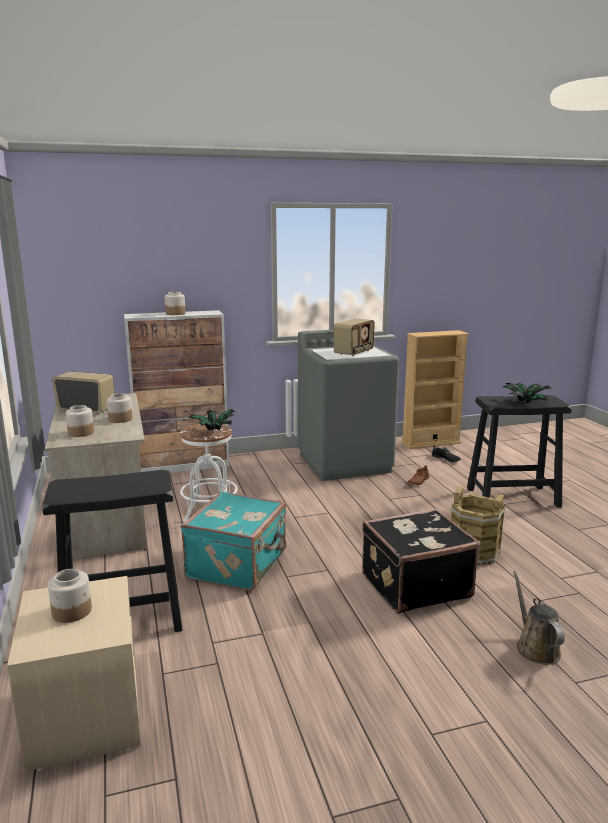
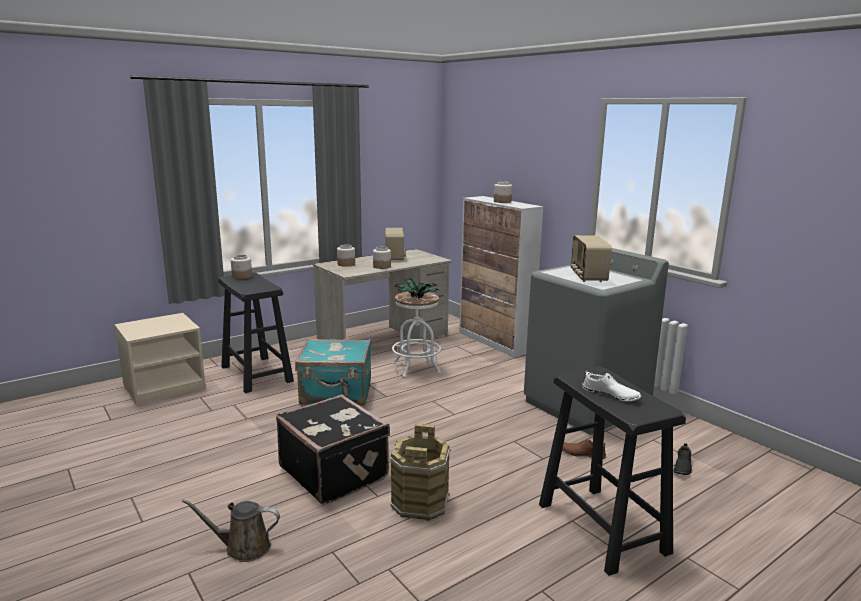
camera: 70 degrees right, 0 degrees up
jar [48,569,92,623] -> jar moved to [231,255,252,279]
radio [334,318,375,357] -> radio turned 75 degrees clockwise [570,235,612,282]
beige bookcase [402,330,469,449] -> none
potted plant [503,383,551,404] -> white shoe [582,369,642,401]
brown watering can [513,571,565,665] -> brown watering can turned 150 degrees counterclockwise [182,499,280,562]

